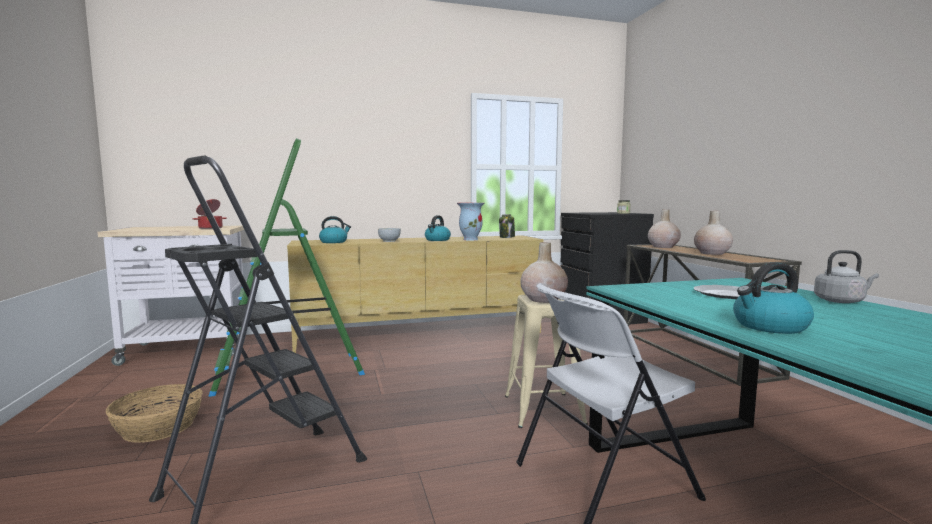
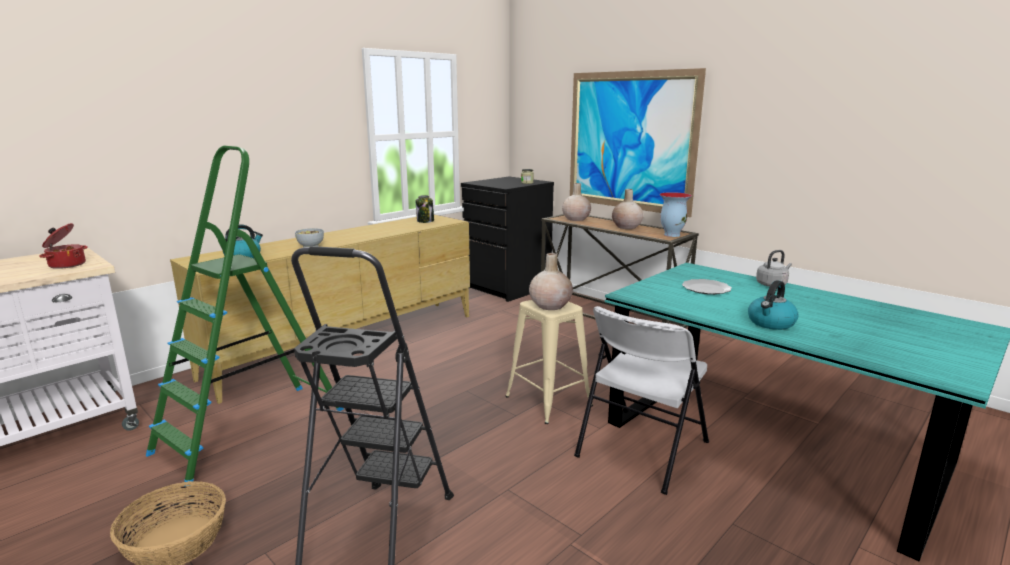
camera: 30 degrees left, 10 degrees up
kettle [425,215,451,241] -> none
vase [457,203,485,241] -> vase moved to [660,192,692,237]
none -> picture [570,68,706,217]

